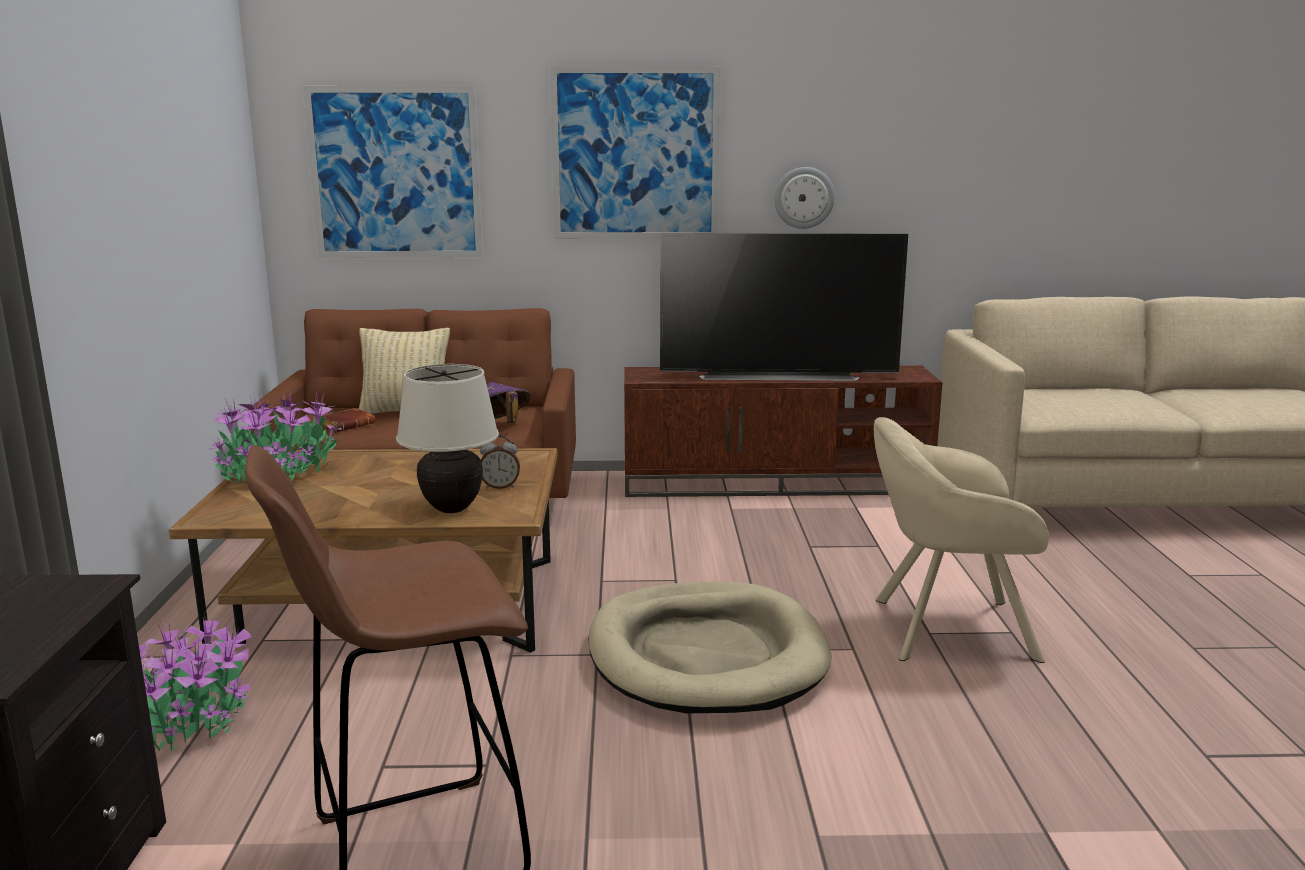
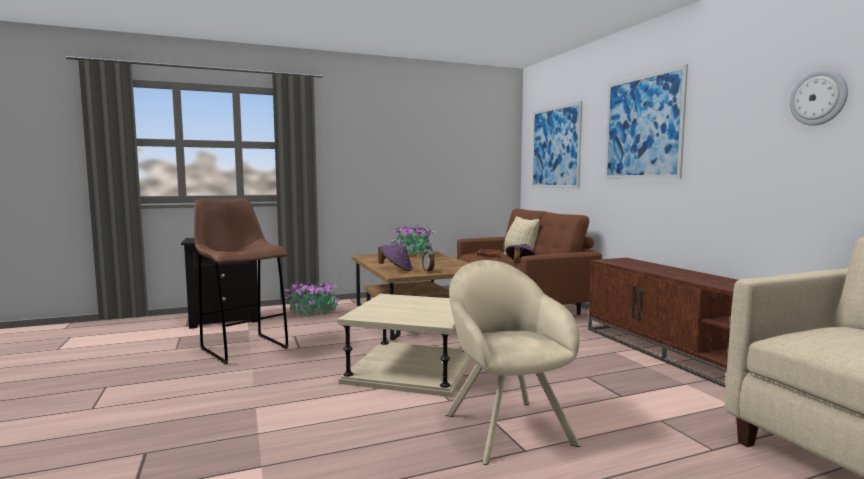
camera: 70 degrees right, 10 degrees down
beige table lamp [396,364,499,513] -> purple hat [378,245,412,271]
beige dog bed [588,582,832,714] -> beige side table [337,294,472,397]
television [660,233,908,381] -> none
wall clock [774,167,835,229] -> wall clock moved to [790,70,848,126]

